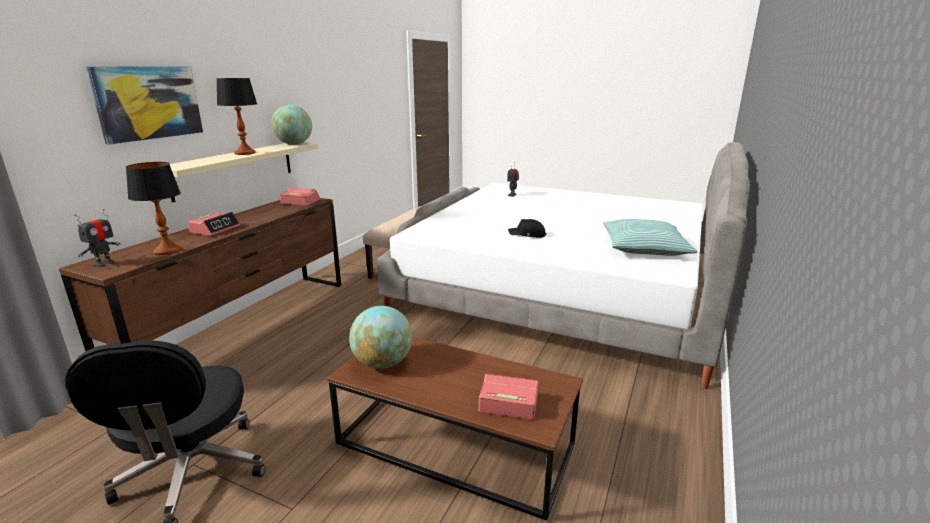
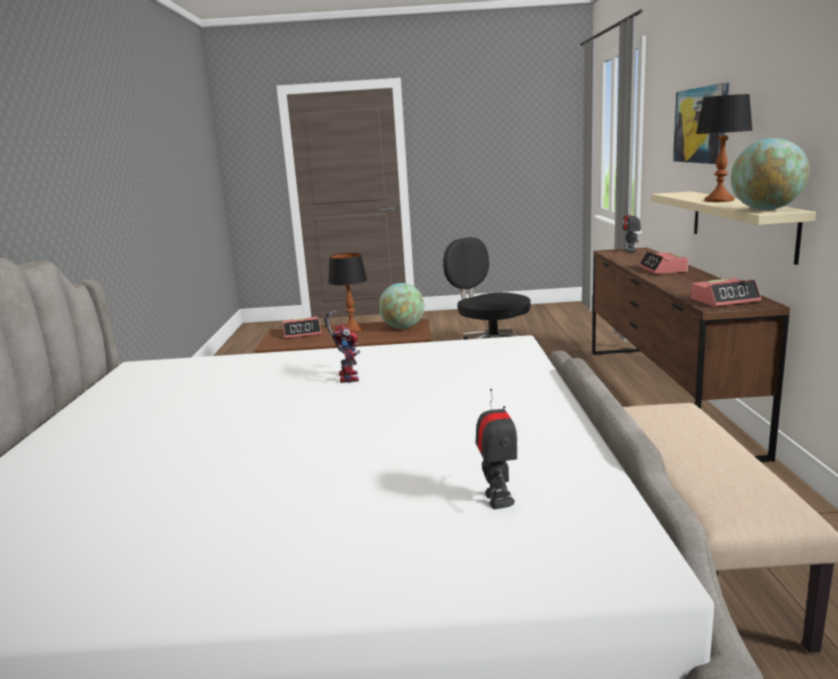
camera: 155 degrees right, 5 degrees down
table lamp [126,162,181,255] -> table lamp moved to [328,253,367,333]
black cap [508,219,546,238] -> toy robot [324,311,360,383]
pillow [603,219,698,256] -> none

